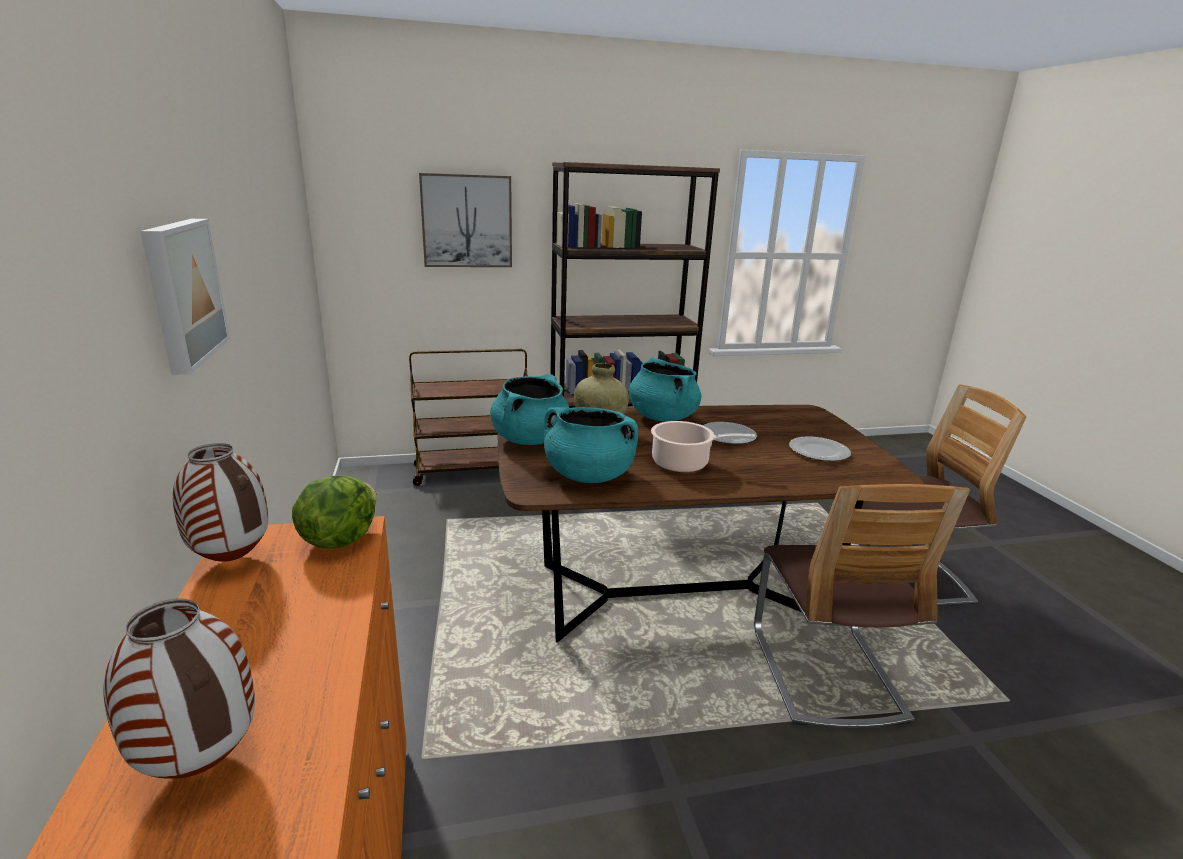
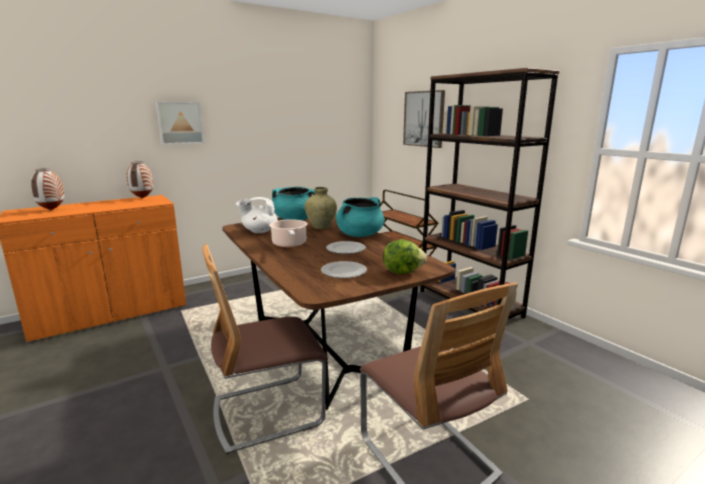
camera: 70 degrees right, 5 degrees down
lettuce [292,476,377,548] -> lettuce moved to [383,239,427,274]
turquoise cooking pot [544,407,639,483] -> white teapot [236,197,278,233]

